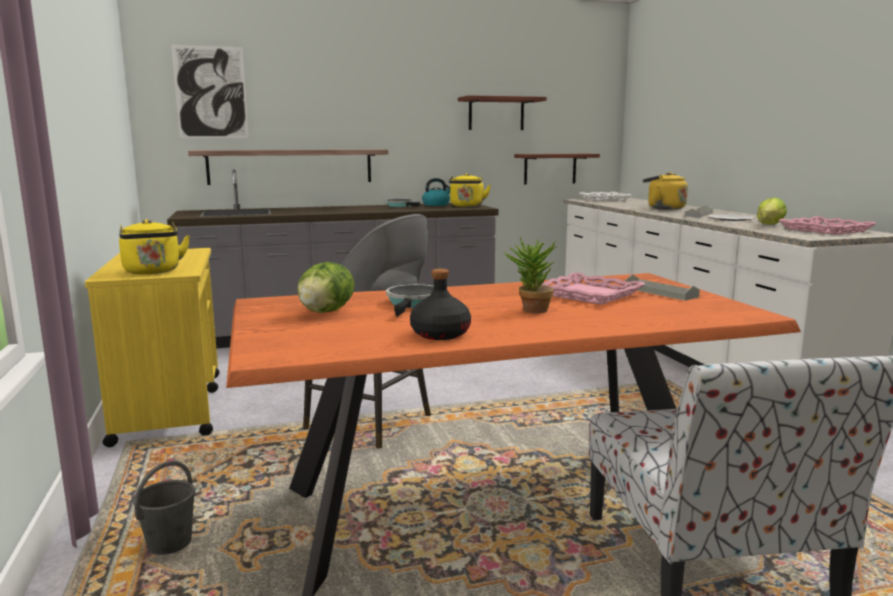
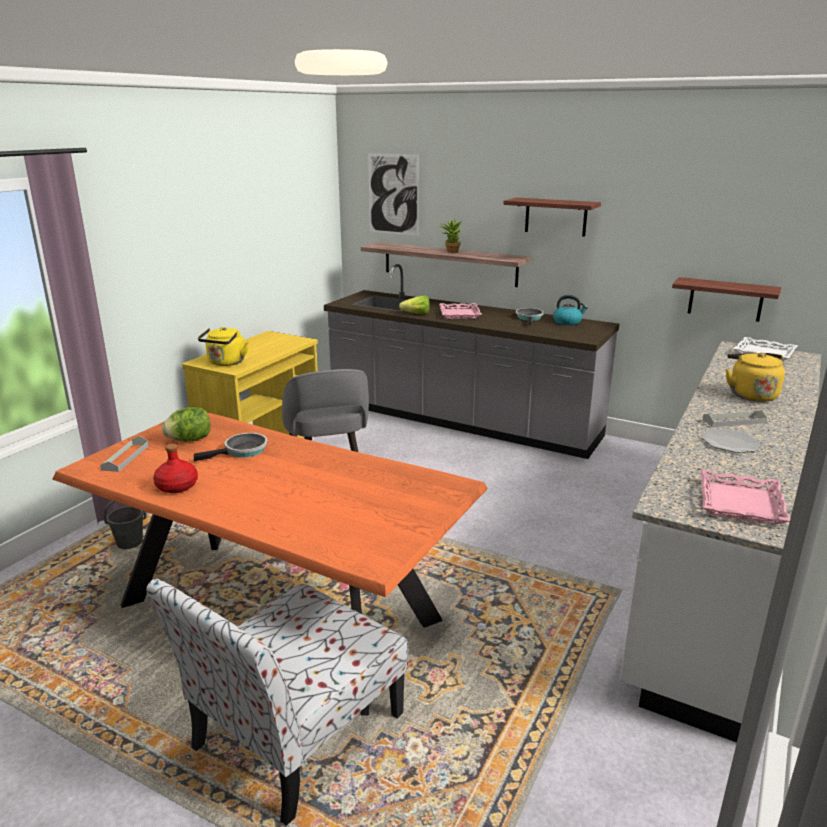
camera: 45 degrees right, 10 degrees up
black bottle [410,269,471,340] -> red bottle [153,444,198,493]
yellow kettle [449,173,491,207] -> none
shelf [458,95,547,130] -> shelf moved to [503,198,601,237]
potted plant [504,237,556,313] -> potted plant moved to [439,220,462,253]
pink tray [542,272,645,305] -> pink tray moved to [439,303,482,319]
grey tray [625,275,700,301] -> grey tray moved to [100,436,149,472]
lettuce [757,197,787,225] -> lettuce moved to [399,295,430,314]

